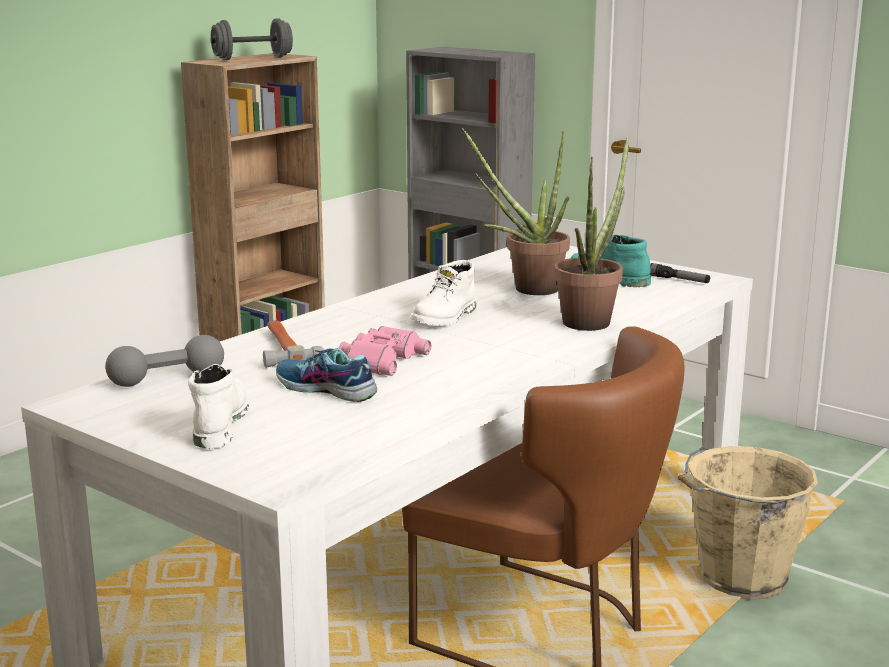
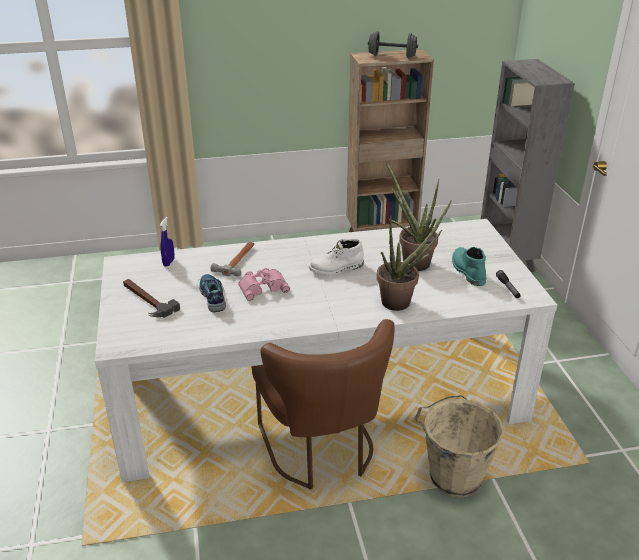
camera: 40 degrees right, 15 degrees up
grey dumbbell [105,335,224,387] -> blue spray bottle [160,217,175,267]
white boot [188,364,250,449] -> hammer [123,279,180,318]

